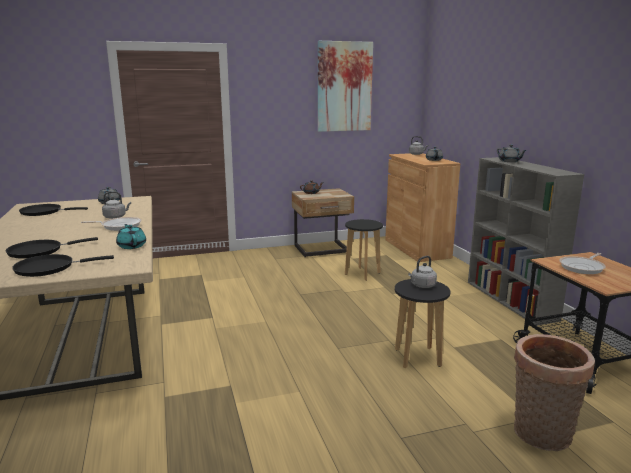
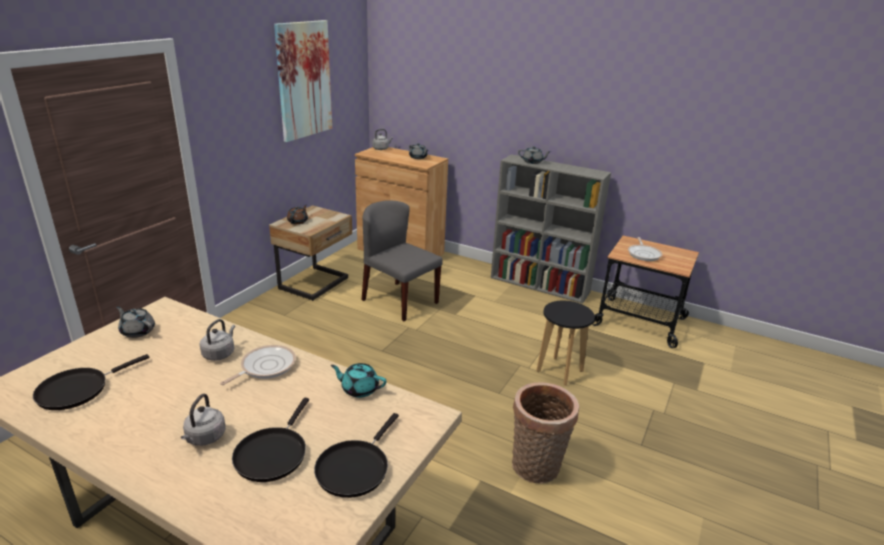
camera: 45 degrees left, 10 degrees up
black stool [345,219,383,281] -> grey chair [362,201,443,321]
grey kettle [408,256,437,288] -> grey kettle moved to [181,394,226,446]
basket [514,334,595,451] -> basket moved to [512,382,579,484]

